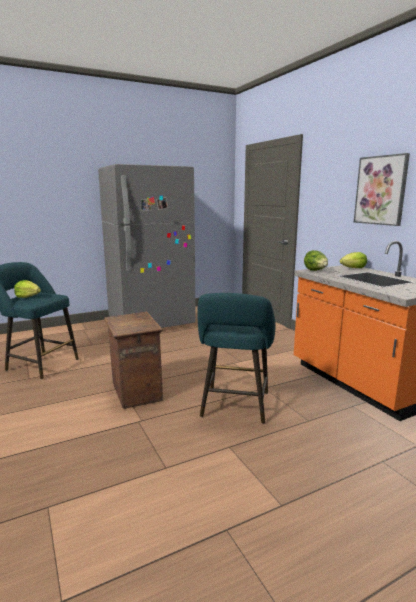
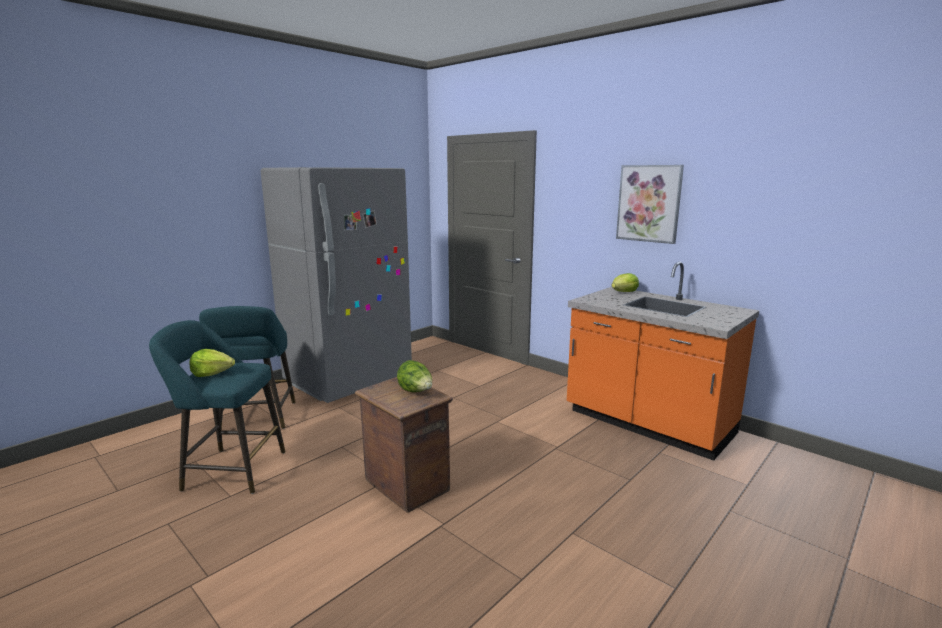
camera: 20 degrees left, 0 degrees up
turquoise stool [197,293,276,424] -> turquoise stool moved to [199,306,295,430]
lettuce [304,250,328,271] -> lettuce moved to [397,360,432,392]

